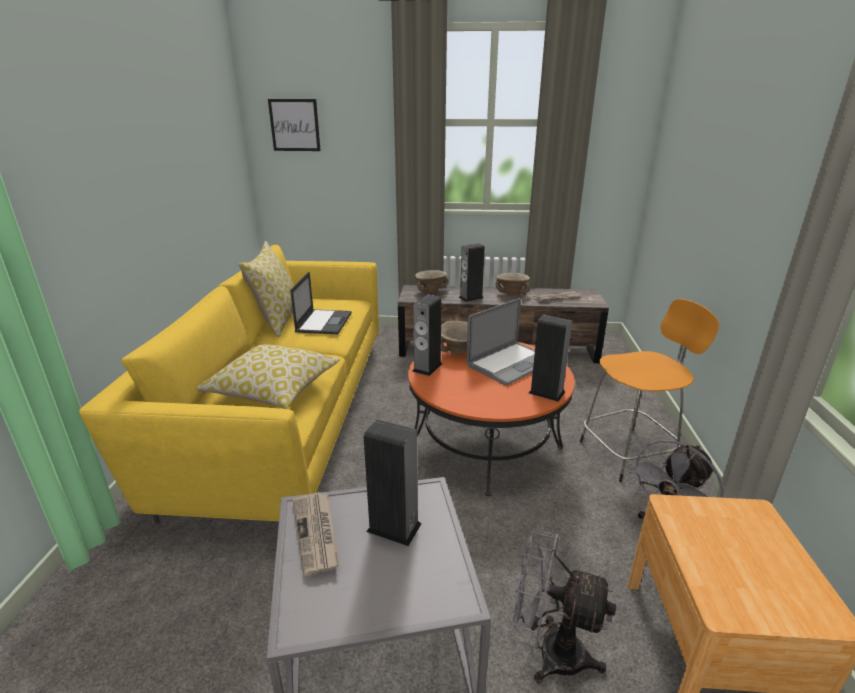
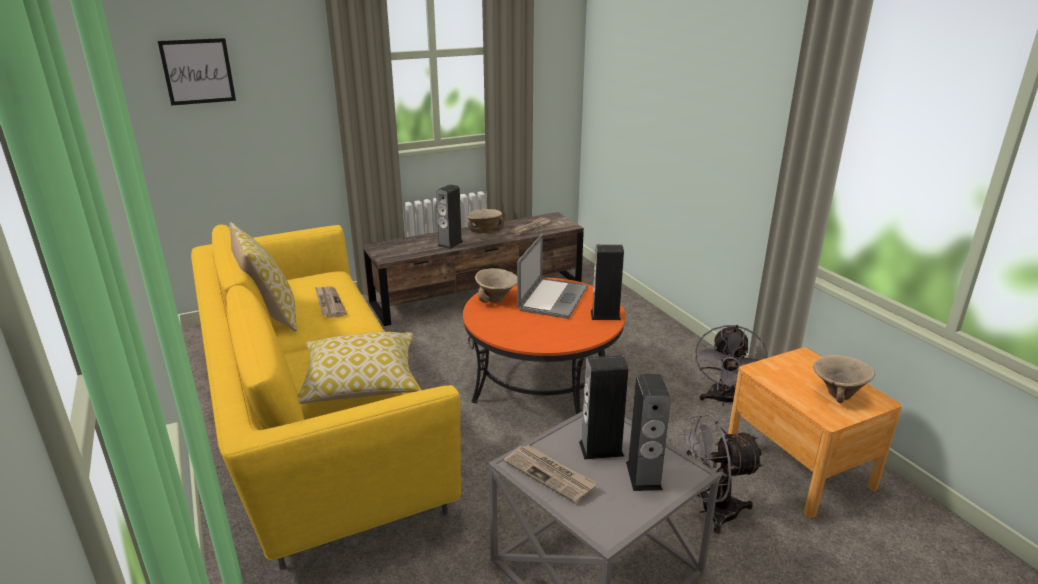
camera: 30 degrees left, 0 degrees up
laptop [290,272,352,334] -> newspaper [315,286,347,318]
speaker [412,295,442,376] -> speaker moved to [626,374,671,491]
beige bowl [415,270,449,292] -> beige bowl moved to [813,355,875,403]
orange stool [580,299,719,482] -> none

